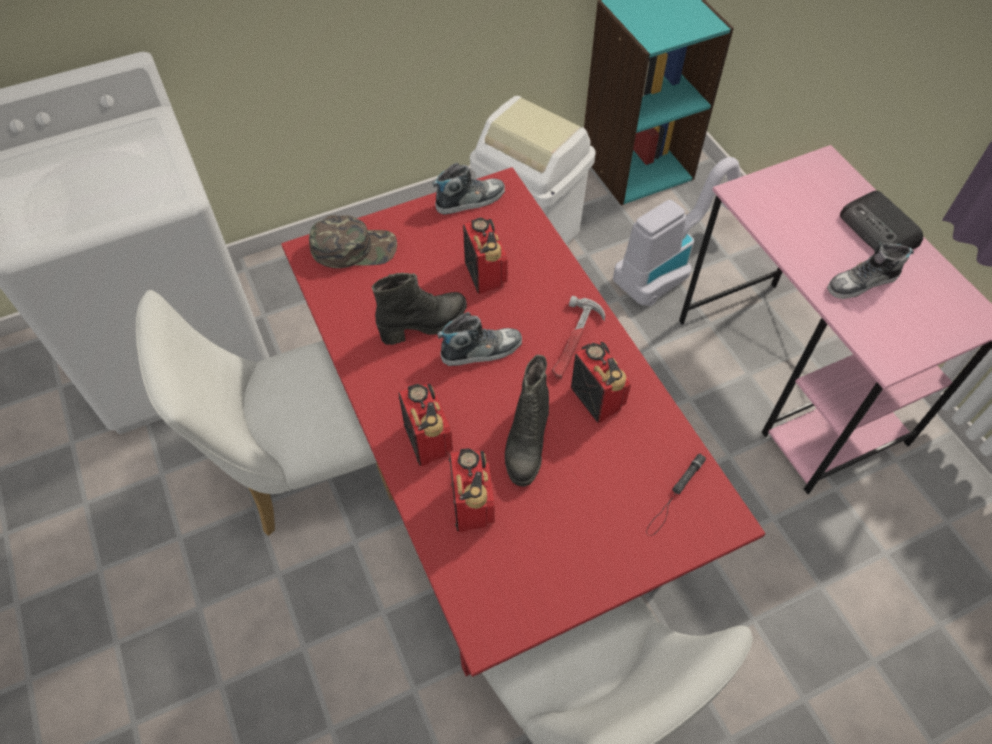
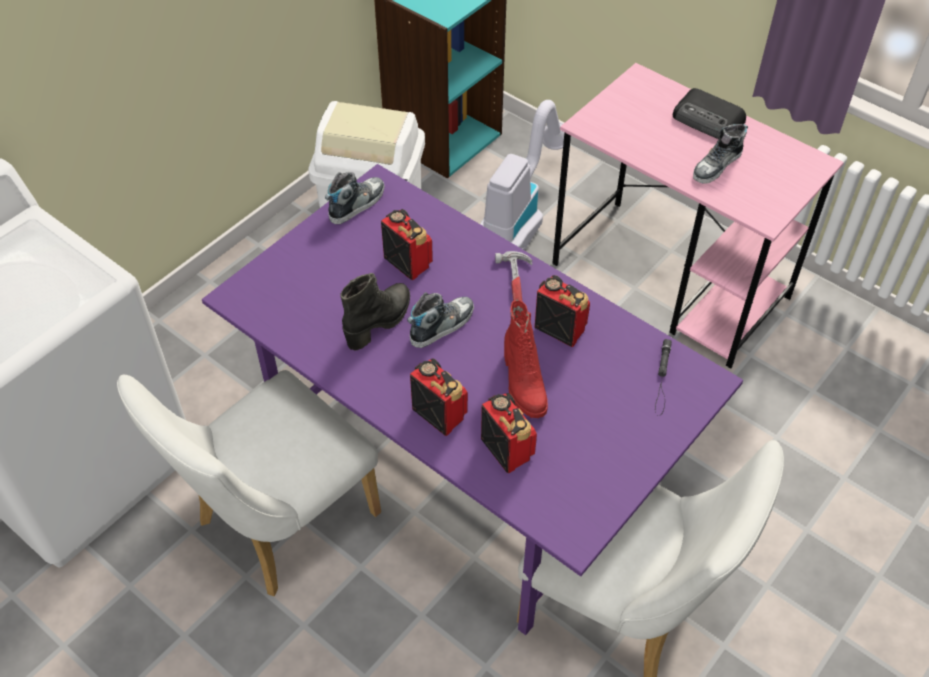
camera: 25 degrees left, 5 degrees down
red dining table [281,167,765,677] -> purple dining table [202,164,743,635]
green cap [309,215,397,268] -> none
black boot [505,355,549,487] -> red boot [504,300,548,418]

